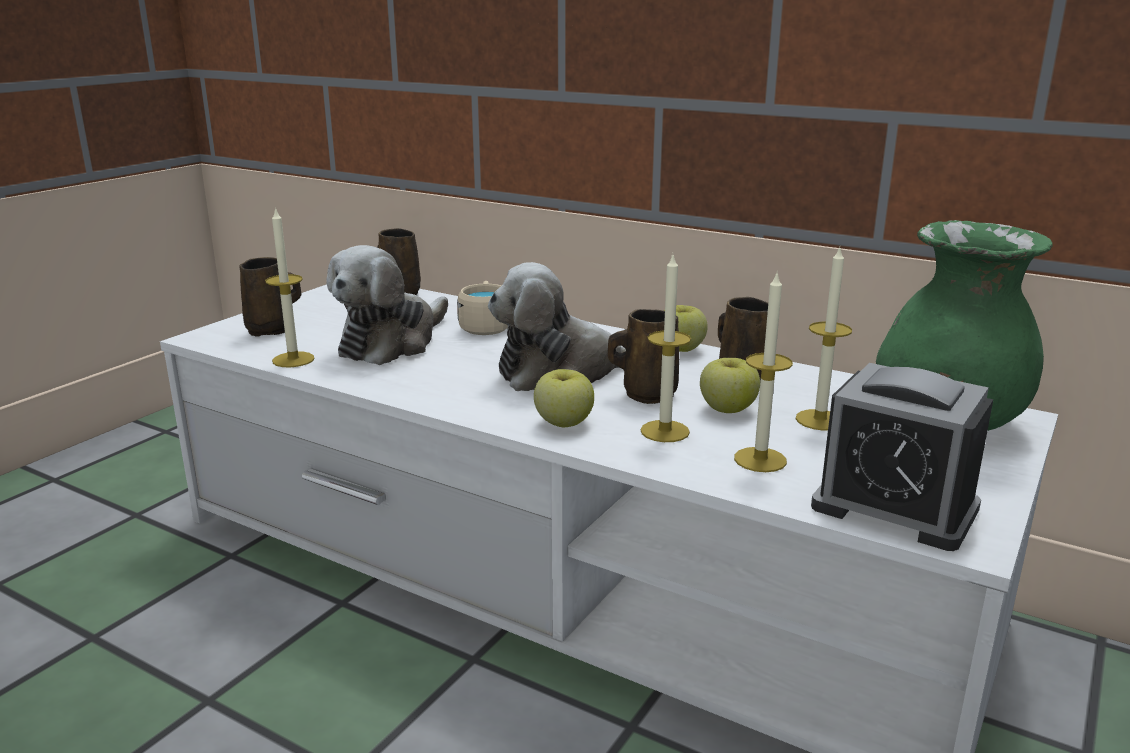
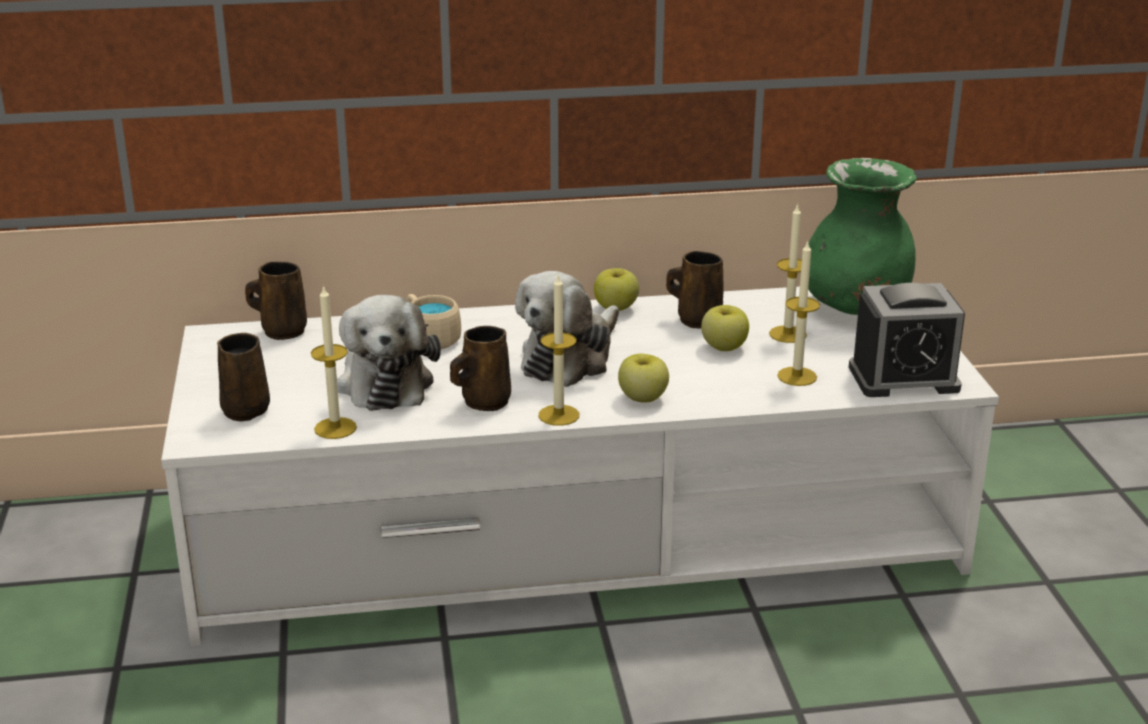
camera: 40 degrees left, 5 degrees up
brown mug [608,309,679,404] -> brown mug moved to [450,326,511,411]
candle [640,255,691,442] -> candle moved to [539,273,579,426]

